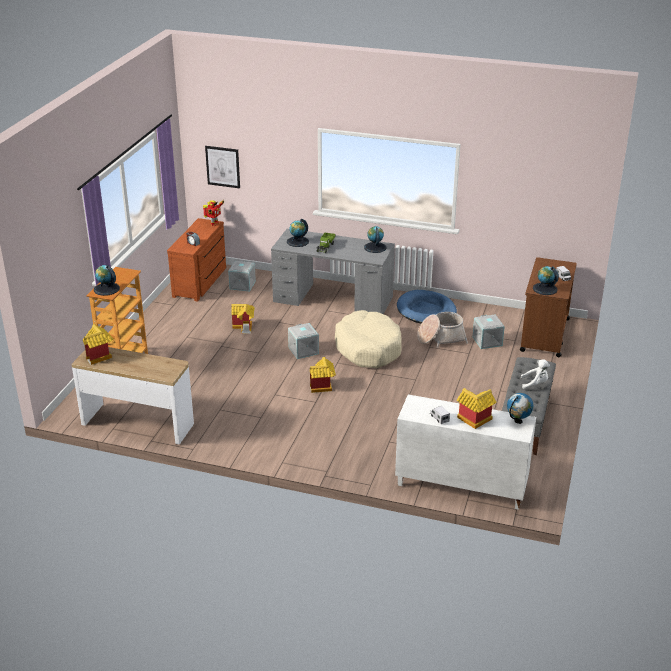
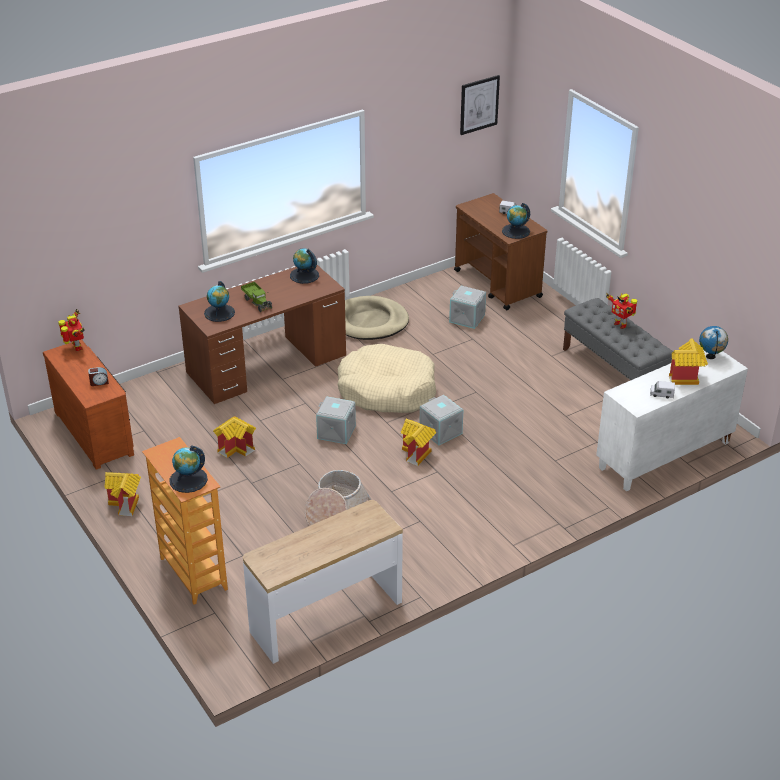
camera: 50 degrees left, 5 degrees up
toy house [83,324,114,365] -> toy house moved to [104,472,141,516]
picture [205,146,240,188] -> picture moved to [460,75,500,135]
grey storage box [228,261,256,292] -> grey storage box moved to [420,395,463,445]
grey desk [271,229,395,314] -> brown desk [178,265,346,404]
blue dog bed [397,290,457,323] -> beige dog bed [345,296,409,340]
basket [417,312,468,348] -> basket moved to [305,470,372,526]
white plush toy [521,359,550,389] -> toy robot [606,293,637,329]

